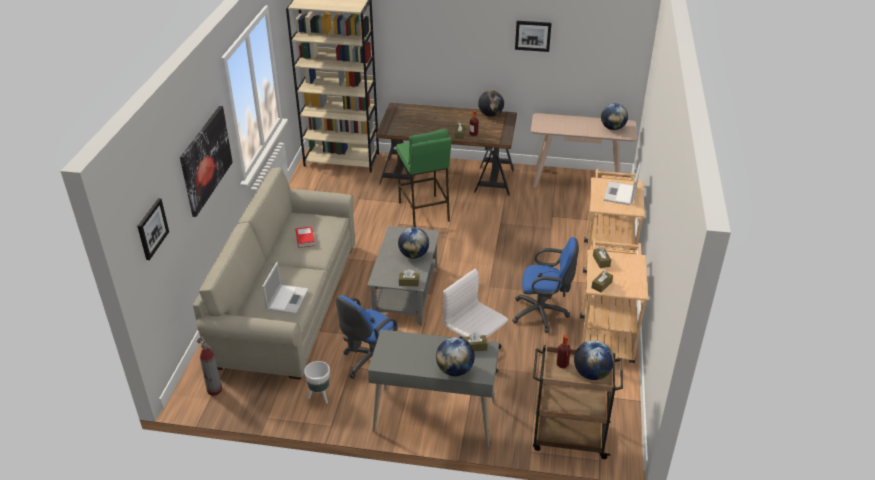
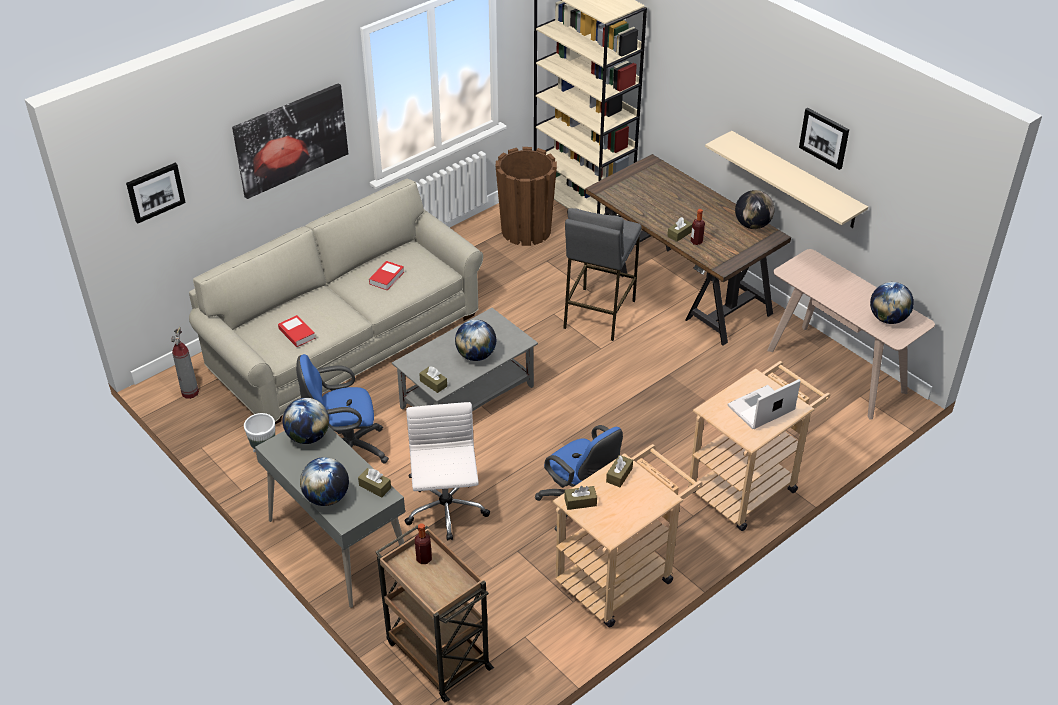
camera: 40 degrees right, 5 degrees up
laptop [262,262,309,314] -> book [278,315,315,347]
green stool [396,129,451,227] -> grey stool [563,208,642,341]
globe [574,340,614,380] -> globe moved to [282,398,329,444]
none -> brown planter [496,147,557,246]
none -> beige shelf [705,131,868,228]

